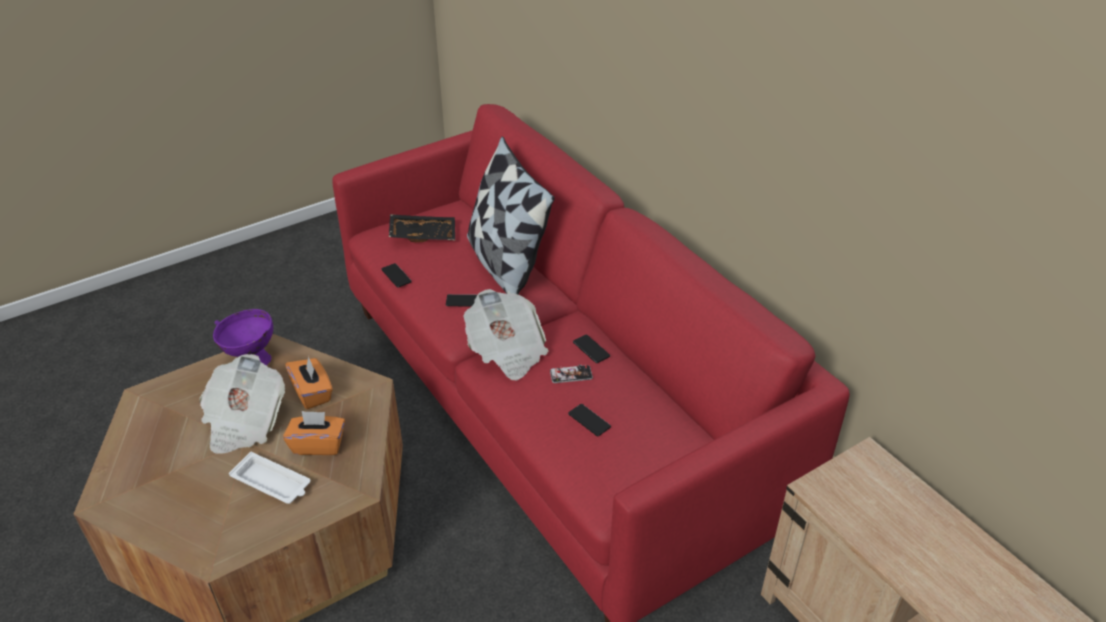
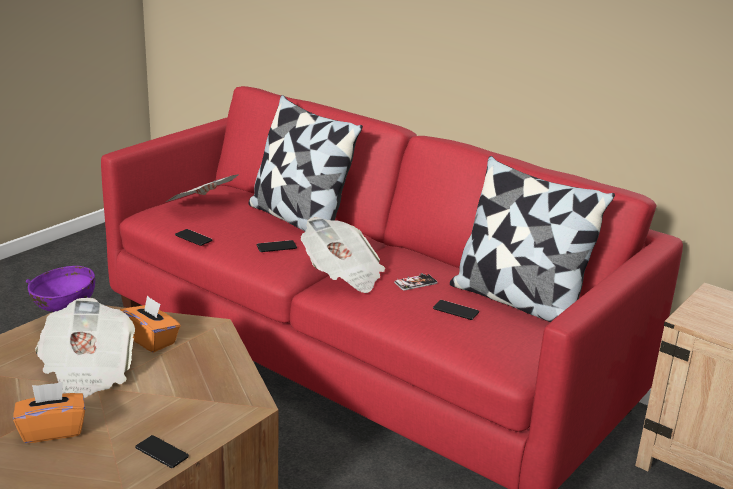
camera: 20 degrees left, 15 degrees down
white tray [229,452,311,504] -> none
orange tissue box [283,411,345,455] -> orange tissue box moved to [13,382,85,443]
black tray [389,214,455,242] -> newspaper [166,175,238,202]
phone [573,334,610,363] -> phone moved to [135,435,189,468]
none -> pillow [450,156,615,322]

